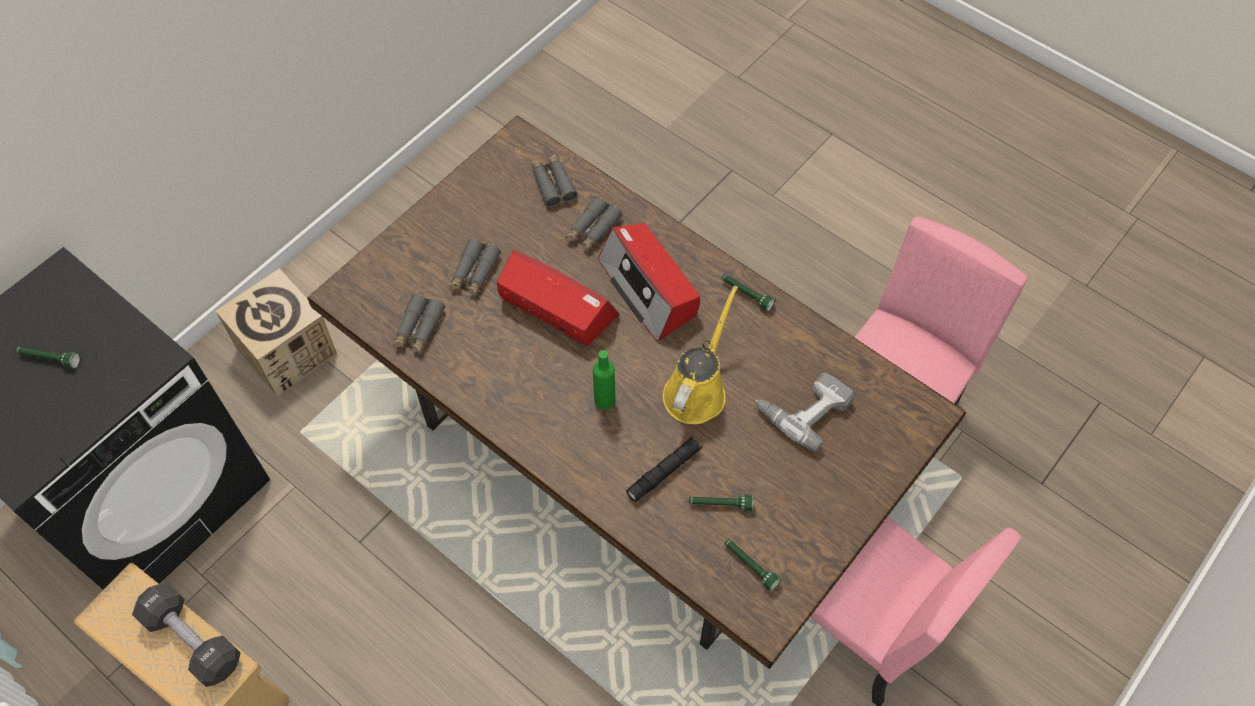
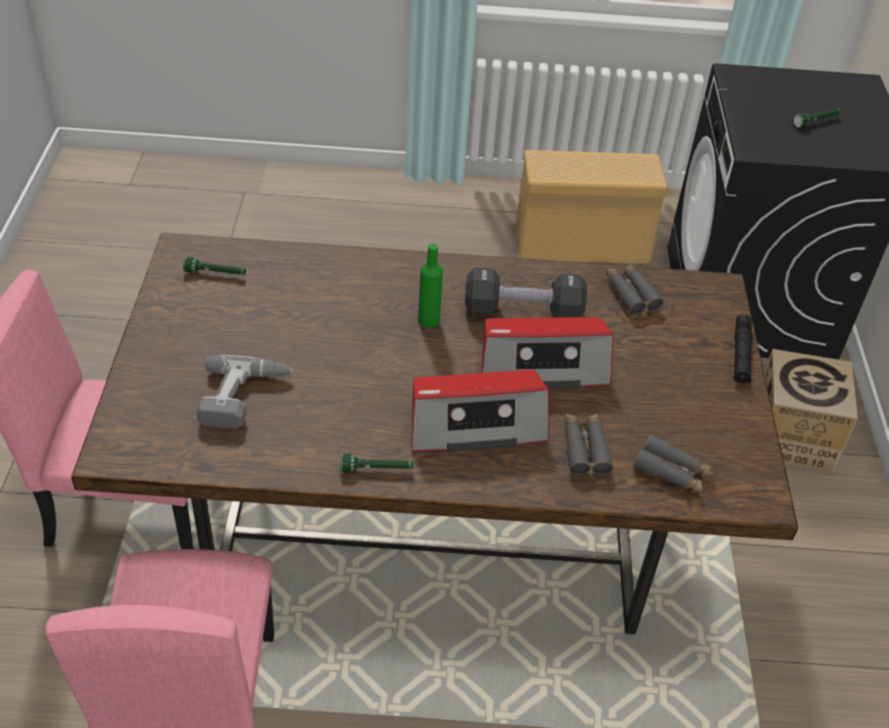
camera: 140 degrees right, 15 degrees down
black dumbbell [132,582,240,687] -> black dumbbell moved to [465,268,587,318]
grey binoculars [449,239,501,297] -> none
radio [598,223,700,342] -> radio turned 150 degrees clockwise [411,370,549,452]
black flashlight [626,436,702,502] -> black flashlight moved to [734,314,753,384]
yellow watering can [663,286,738,424] -> none
green flashlight [689,495,754,511] -> none

